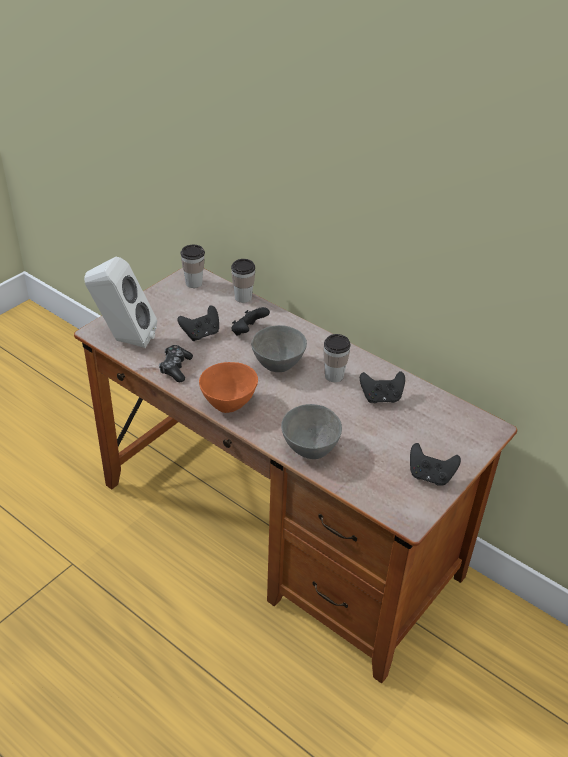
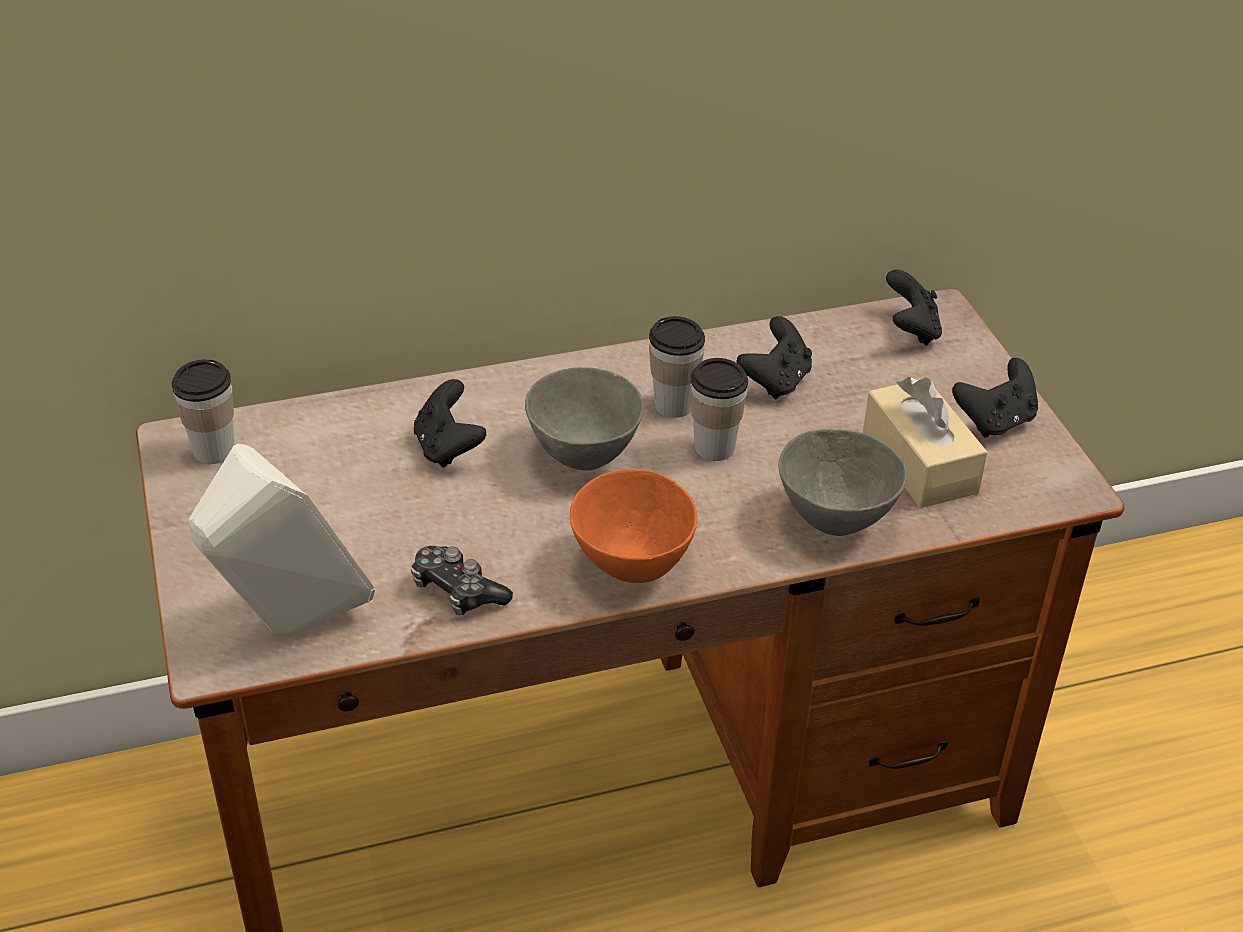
camera: 55 degrees left, 0 degrees up
black game controller [177,305,219,341] -> black game controller moved to [886,269,942,346]
cup [231,259,255,303] -> cup moved to [690,358,748,461]
none -> beige tissue box [863,377,988,508]

